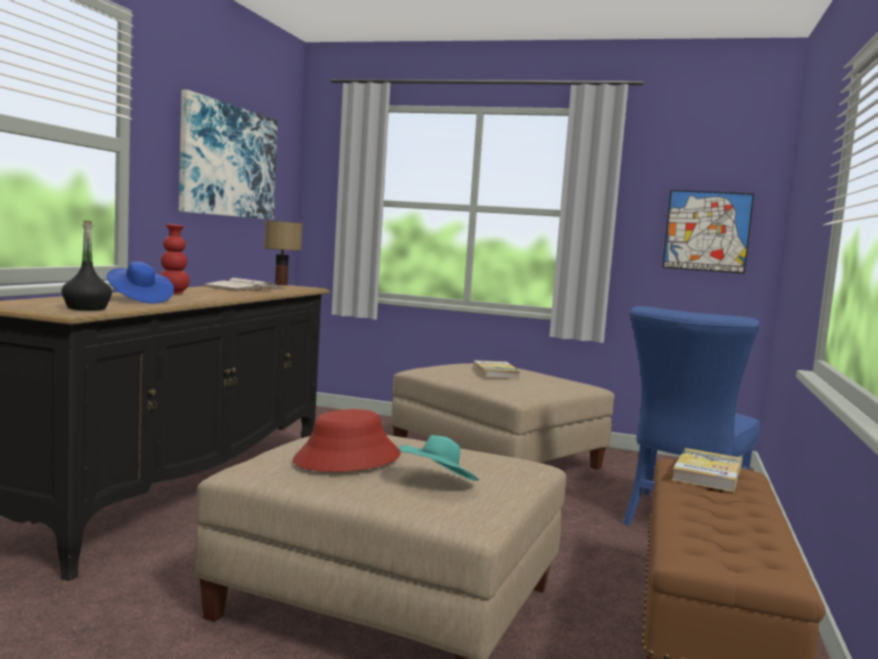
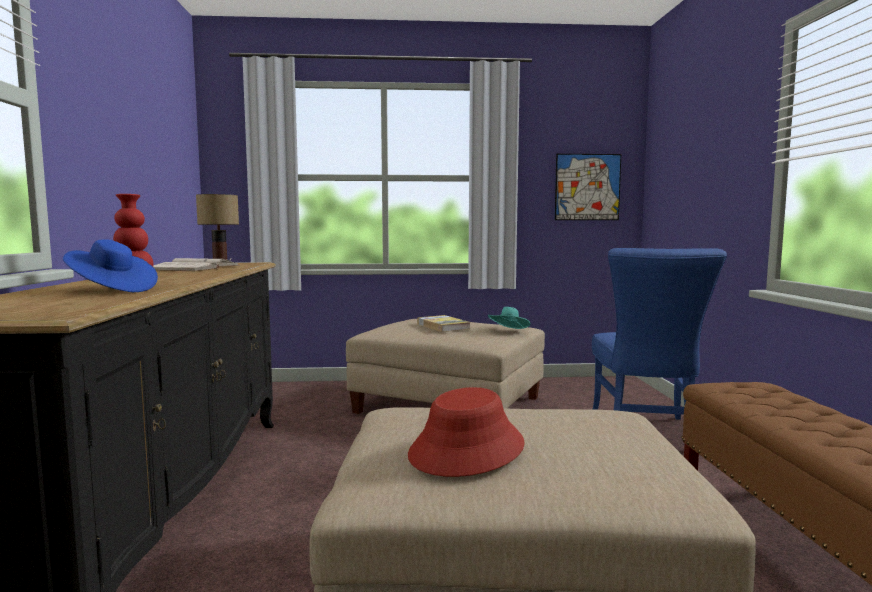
camera: 20 degrees left, 0 degrees up
black bottle [61,220,112,311] -> none
picture [179,90,278,219] -> none
turquoise hat [399,435,479,481] -> turquoise hat moved to [487,307,530,329]
book [672,448,742,492] -> none

